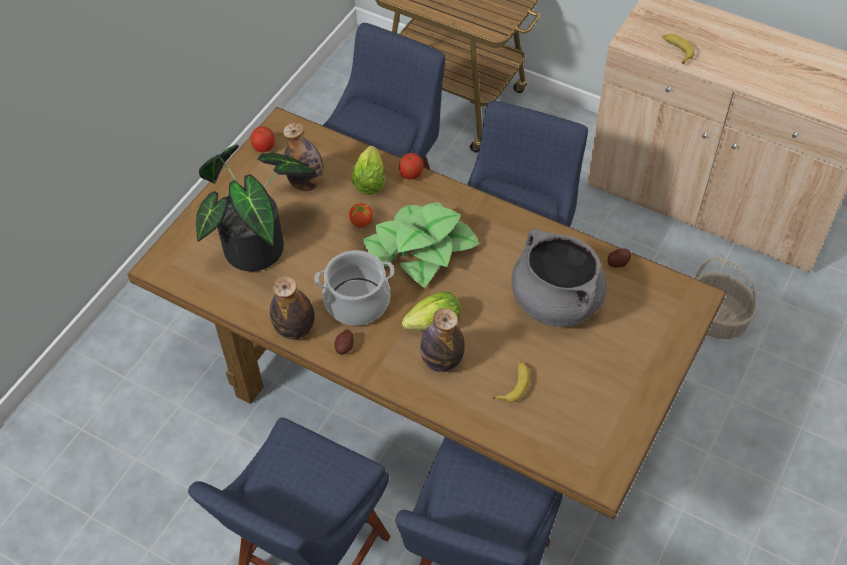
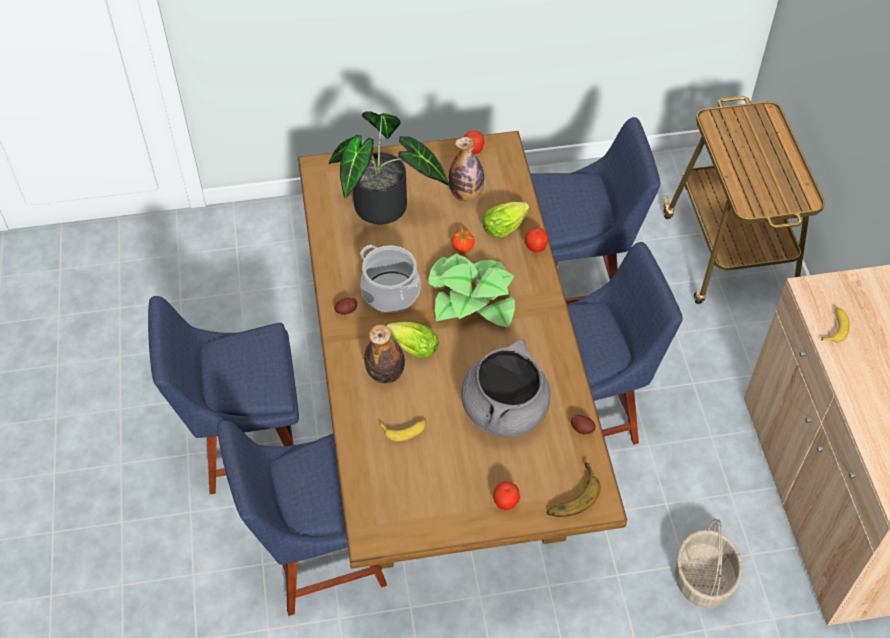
camera: 50 degrees right, 0 degrees up
bottle [270,275,315,339] -> none
none -> apple [493,481,520,510]
none -> banana [546,462,601,517]

